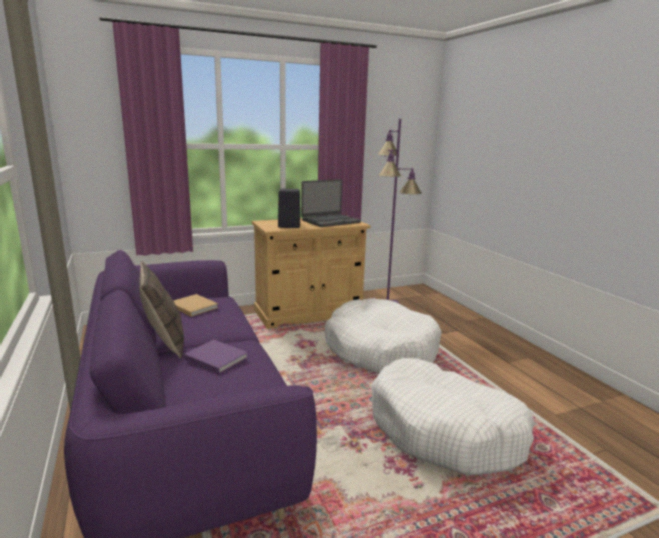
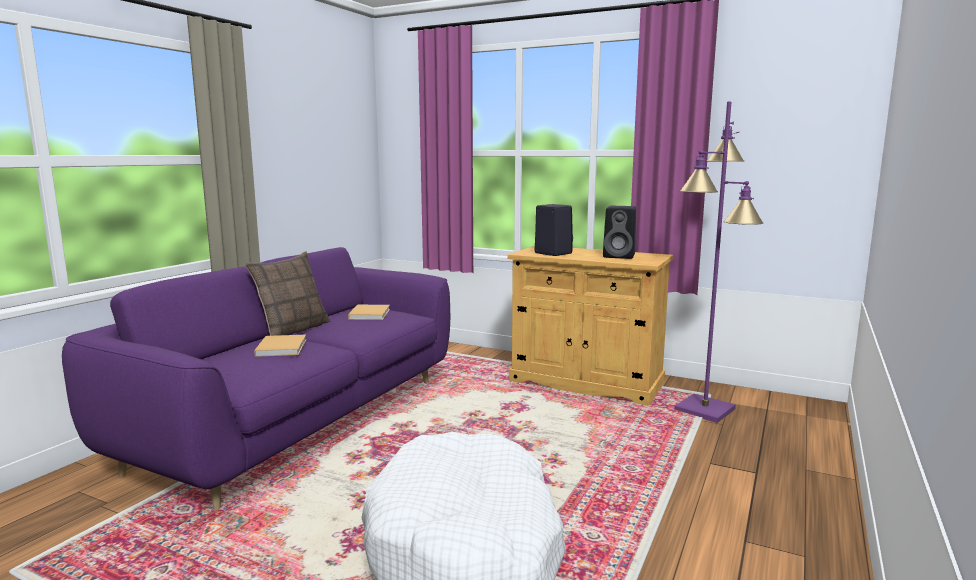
camera: 50 degrees right, 5 degrees down
purple book [184,340,248,374] -> beige book [254,335,306,357]
laptop [301,179,361,227] -> black speaker [603,206,636,259]
white dog bed [325,299,442,373] -> none

